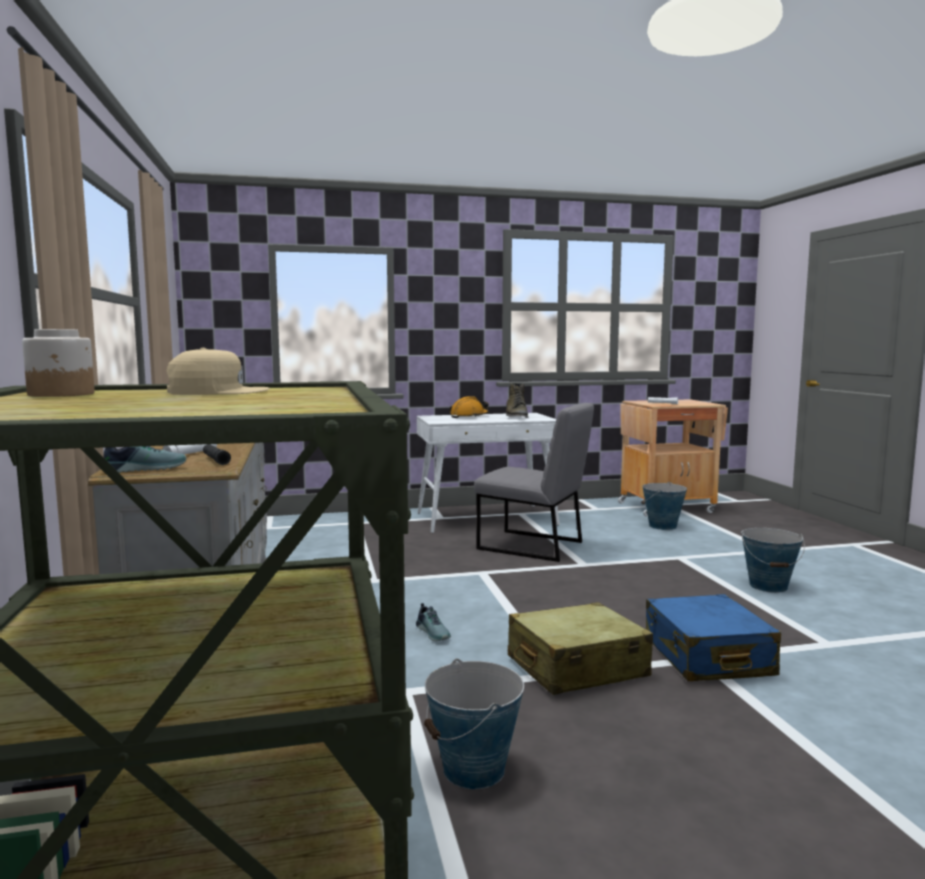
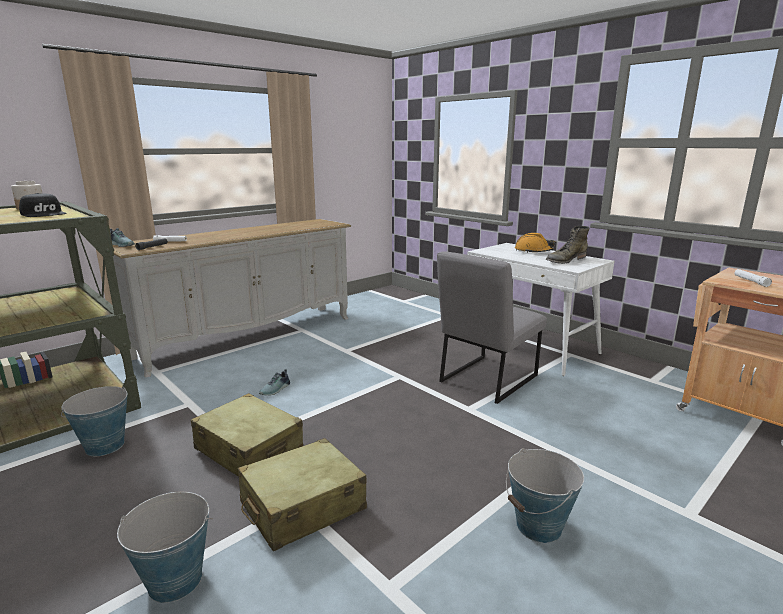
camera: 60 degrees right, 10 degrees up
beige cap [167,348,270,395] -> black cap [19,193,67,217]
grey chair [474,403,594,562] -> grey chair turned 45 degrees clockwise [437,251,547,404]
bucket [641,482,687,530] -> bucket moved to [117,492,213,603]
blue suitcase [646,594,781,681] -> beige suitcase [238,438,367,551]

